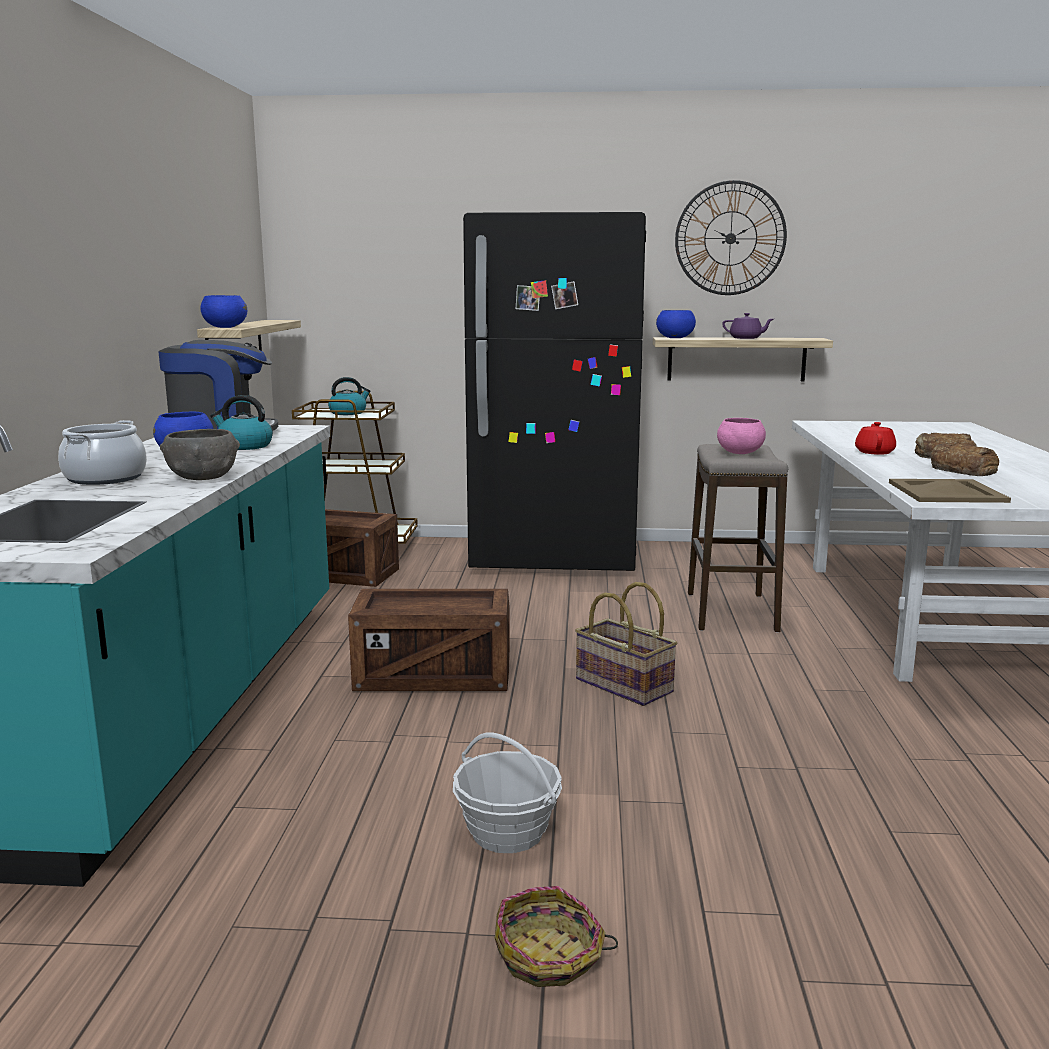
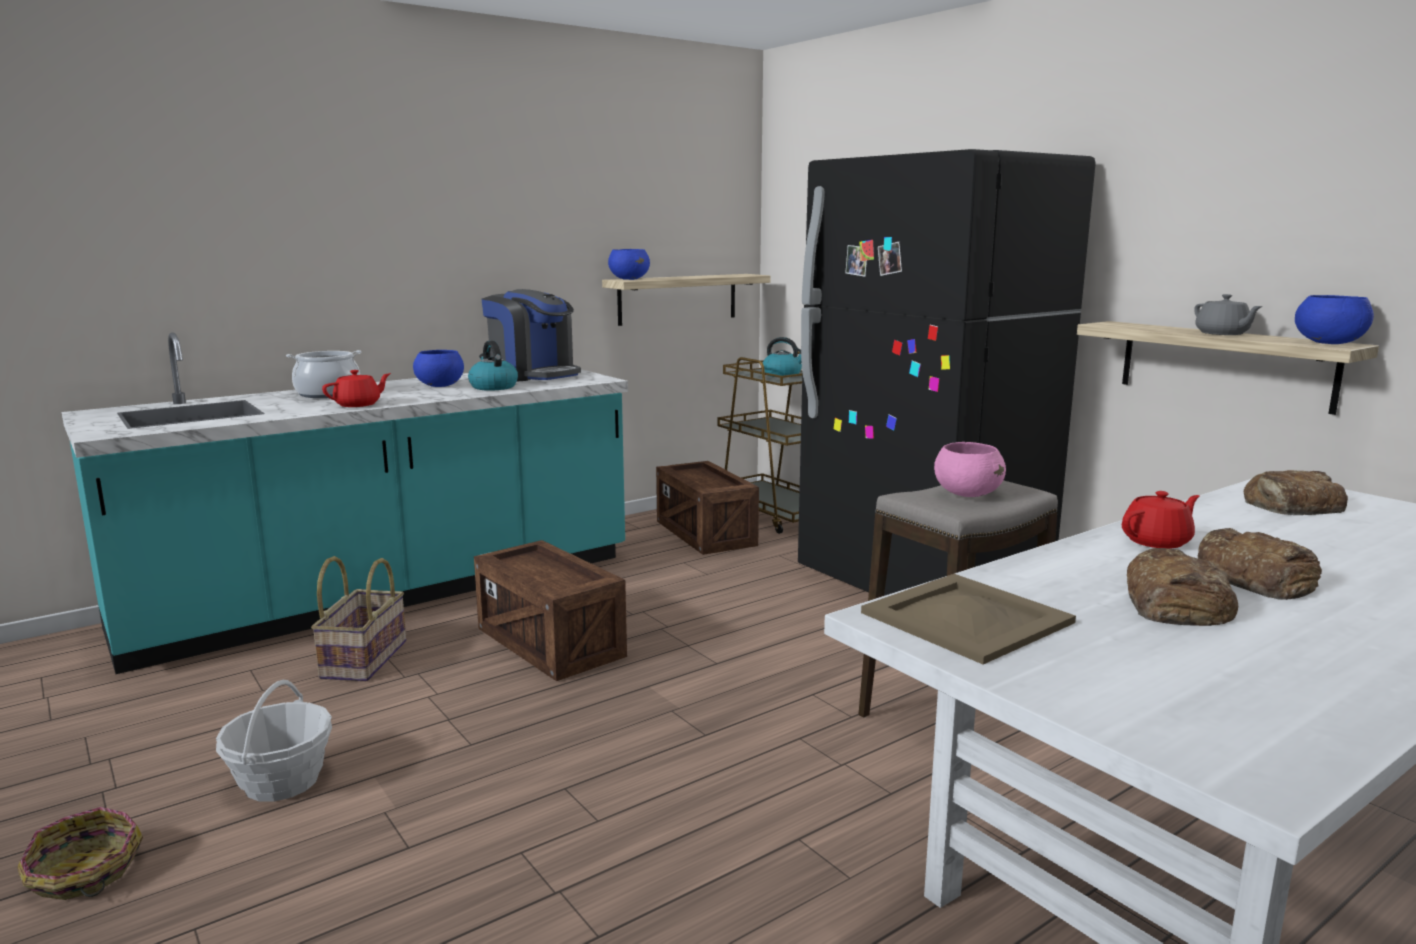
camera: 50 degrees right, 0 degrees up
grey bowl [160,429,240,480] -> red teapot [322,370,391,407]
basket [575,582,677,706] -> basket moved to [311,556,406,681]
blue bowl [656,310,696,338] -> blue bowl moved to [1295,295,1374,344]
wall clock [675,180,787,295] -> none
purple teapot [722,313,774,339] -> grey teapot [1194,294,1263,335]
none -> bread [1244,470,1348,515]

